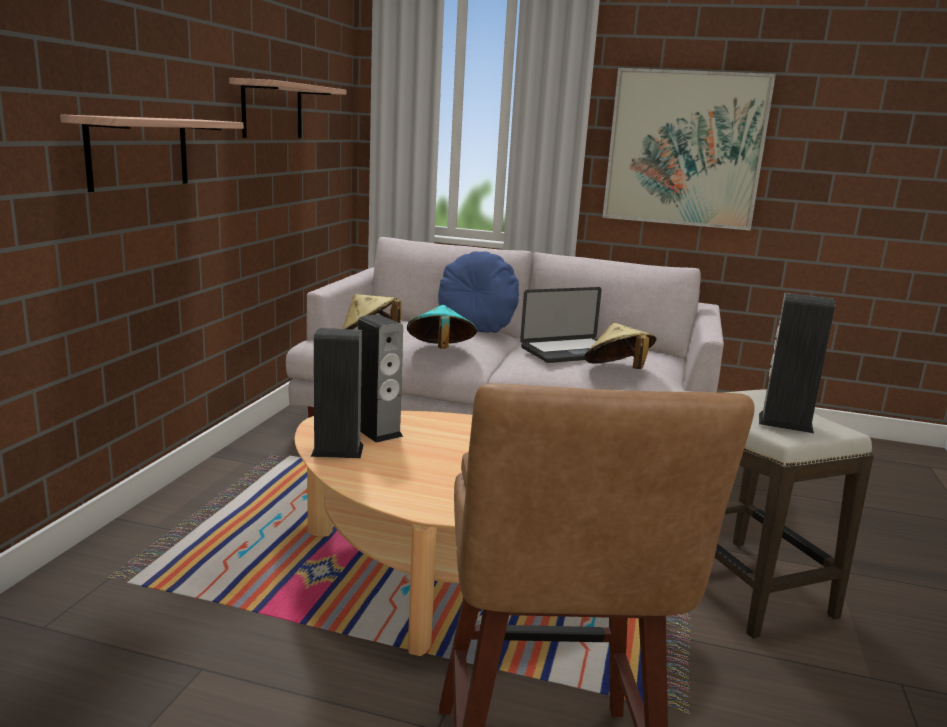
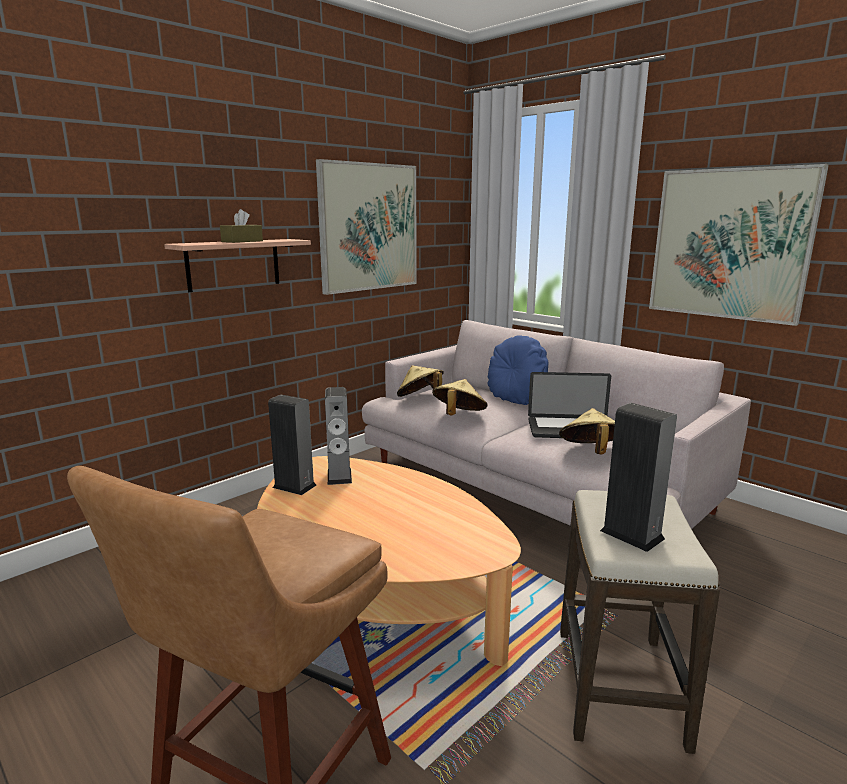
camera: 30 degrees right, 0 degrees up
shelf [229,78,346,138] -> picture [316,159,417,295]
turquoise hat [407,305,477,349] -> beige hat [432,379,488,415]
none -> brown tissue box [220,209,263,243]

